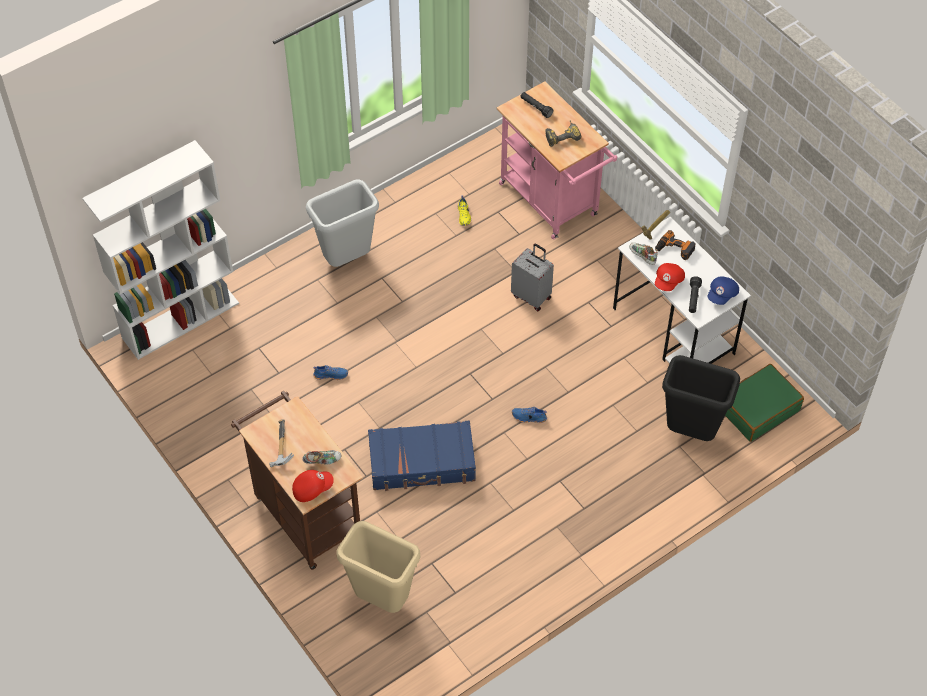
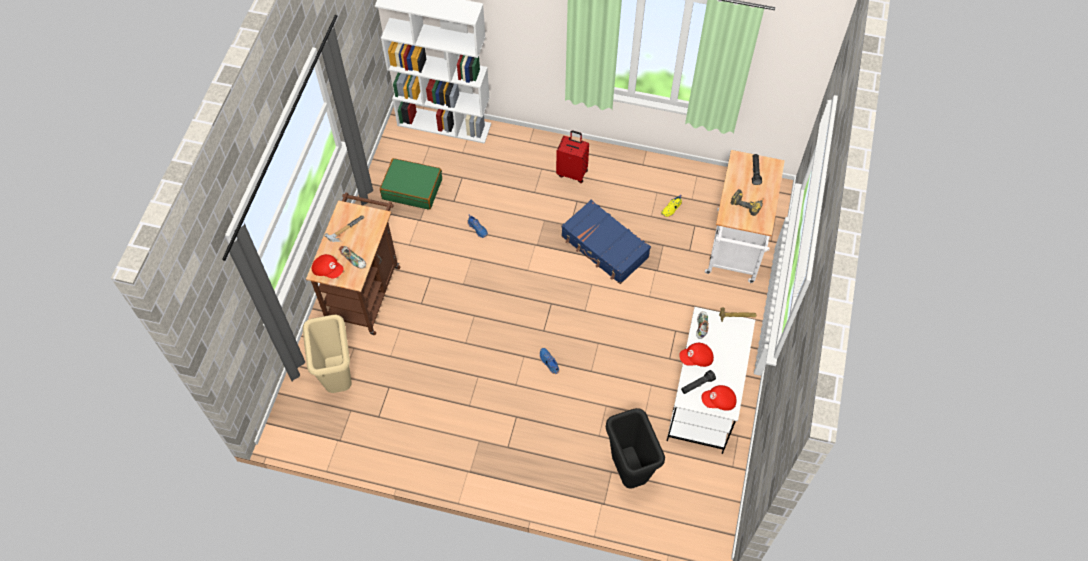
camera: 50 degrees right, 5 degrees up
grey trash can [306,179,379,267] -> red suitcase [556,130,589,183]
blue suitcase [368,421,476,491] -> blue suitcase moved to [561,200,651,284]
pink cart [497,81,618,239] -> white cart [705,150,785,283]
grey suitcase [511,244,554,311] -> none
power drill [655,230,696,260] -> none
blue cap [708,276,739,305] -> red cap [701,385,737,411]
green suitcase [725,364,804,442] -> green suitcase moved to [380,158,442,210]

